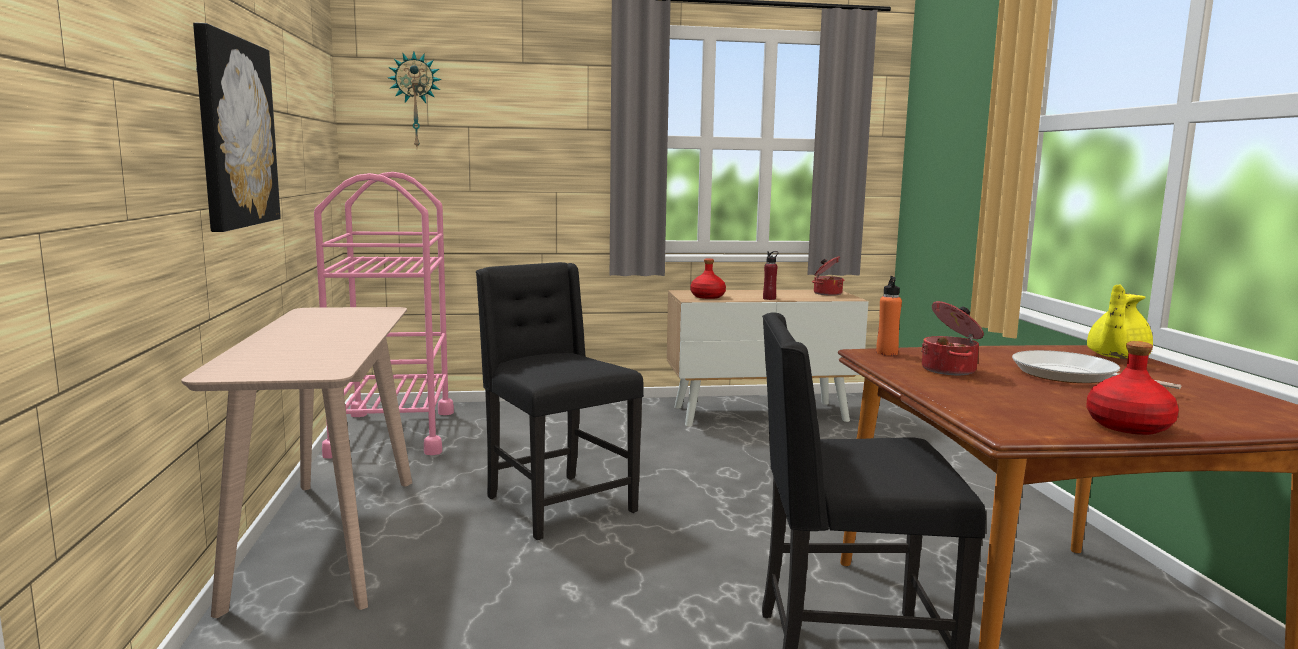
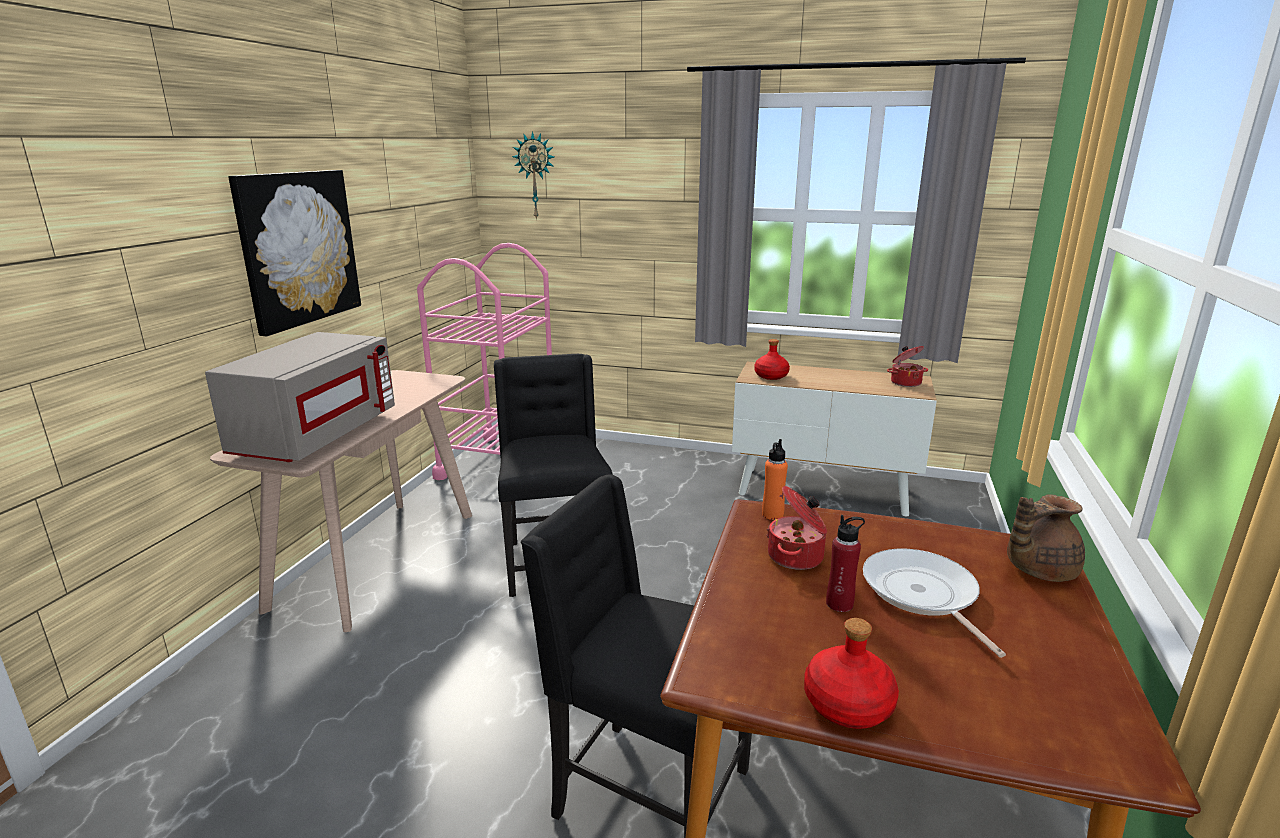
camera: 25 degrees right, 10 degrees up
red bottle [763,251,778,300] -> red bottle moved to [826,515,865,612]
yellow teapot [1087,284,1153,359] -> brown teapot [1007,494,1085,582]
none -> grey microwave [205,332,395,462]

